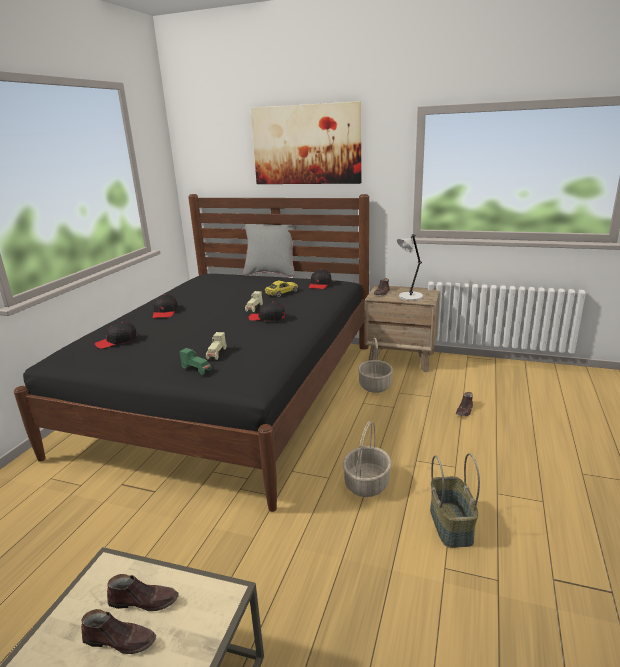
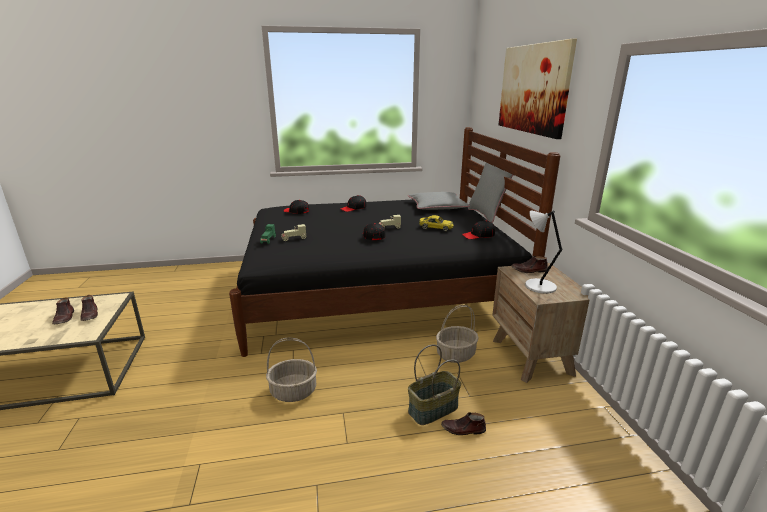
camera: 60 degrees right, 0 degrees up
basket [430,453,480,548] -> basket moved to [408,345,461,425]
none -> grey pillow [408,192,470,210]

